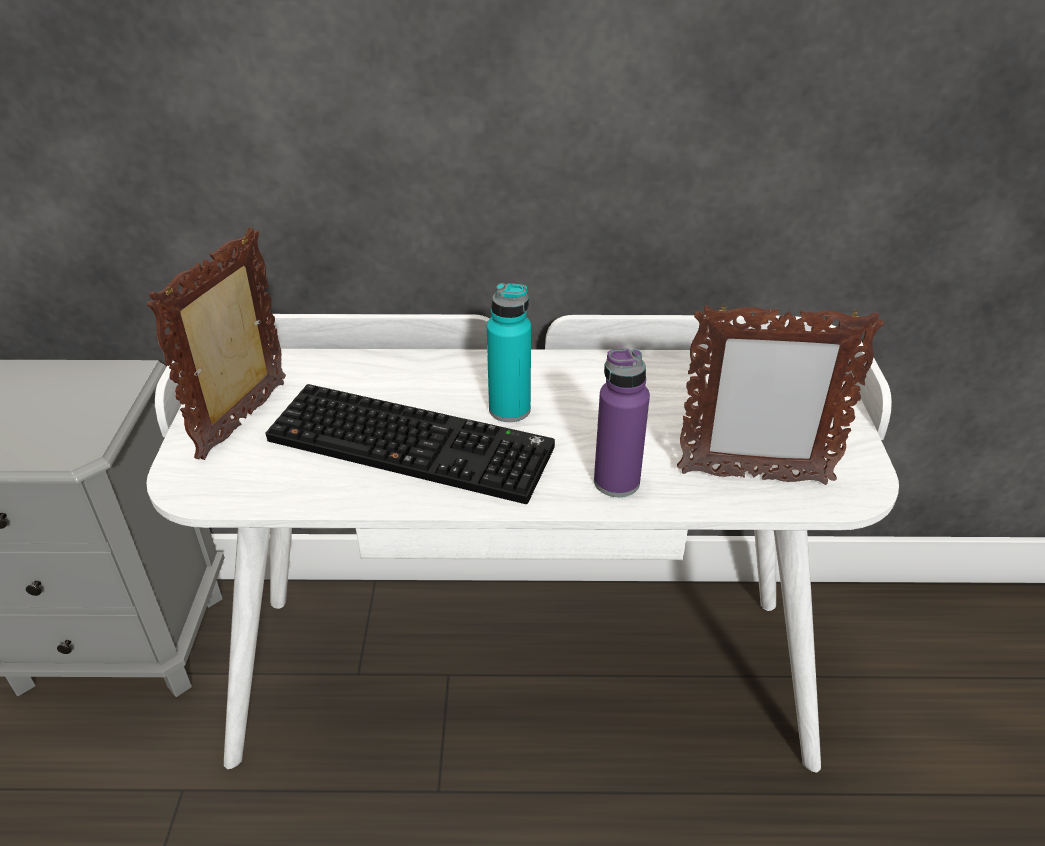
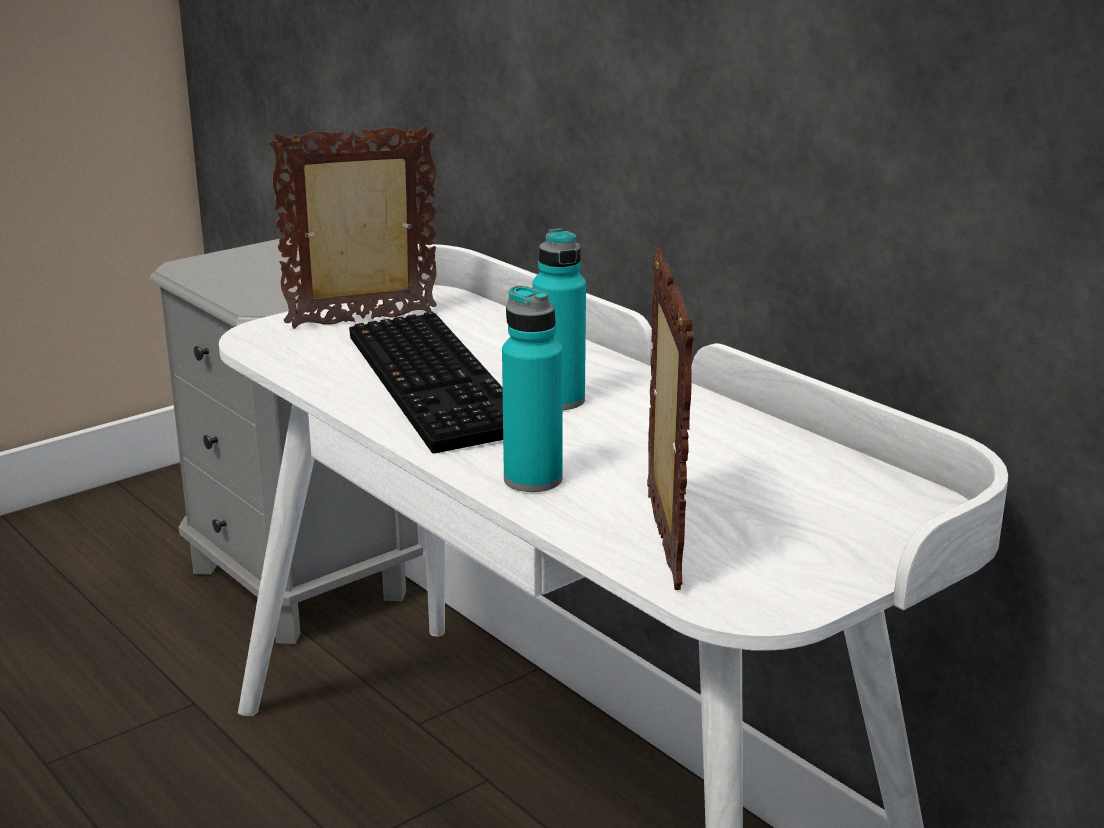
camera: 50 degrees right, 15 degrees down
purple bottle [594,349,650,497] -> turquoise bottle [502,286,563,492]
picture frame [677,305,884,485] -> picture frame turned 150 degrees counterclockwise [647,247,694,590]

